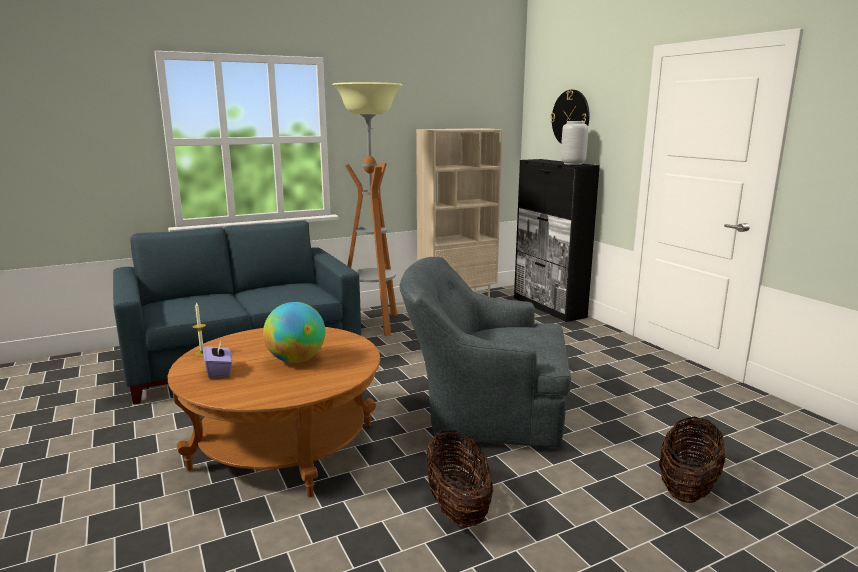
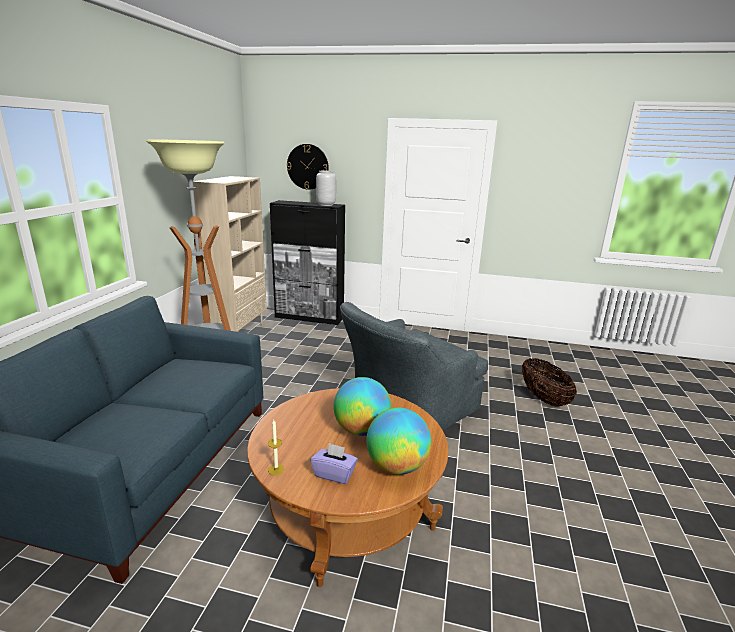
camera: 50 degrees left, 5 degrees up
basket [426,430,493,527] -> none
none -> globe [366,408,431,475]

